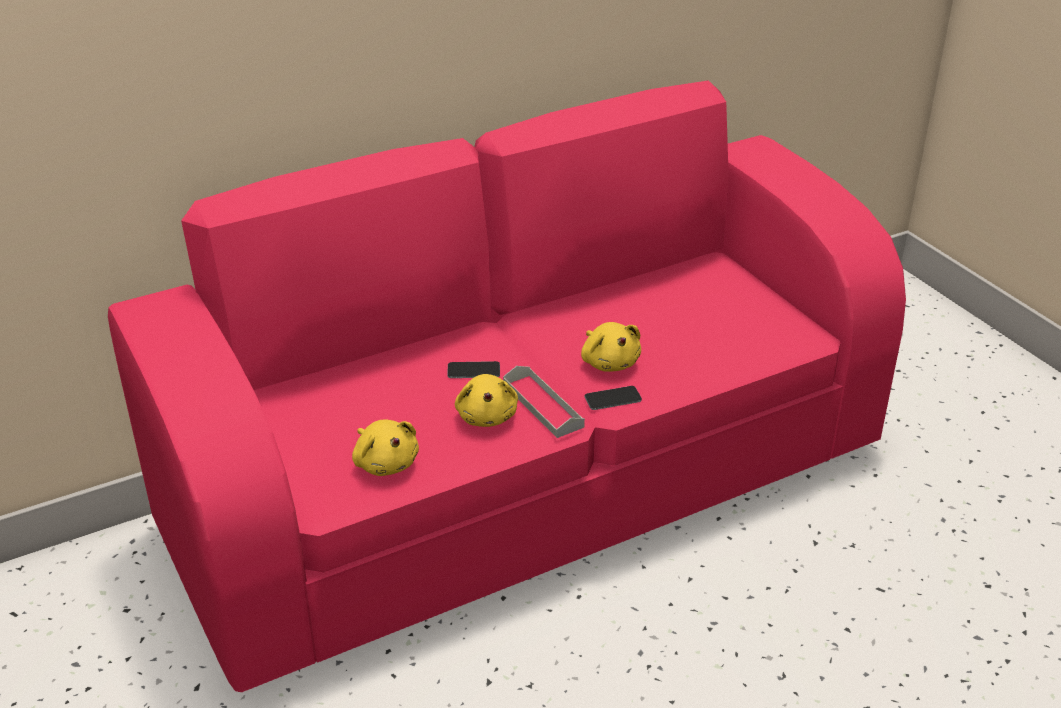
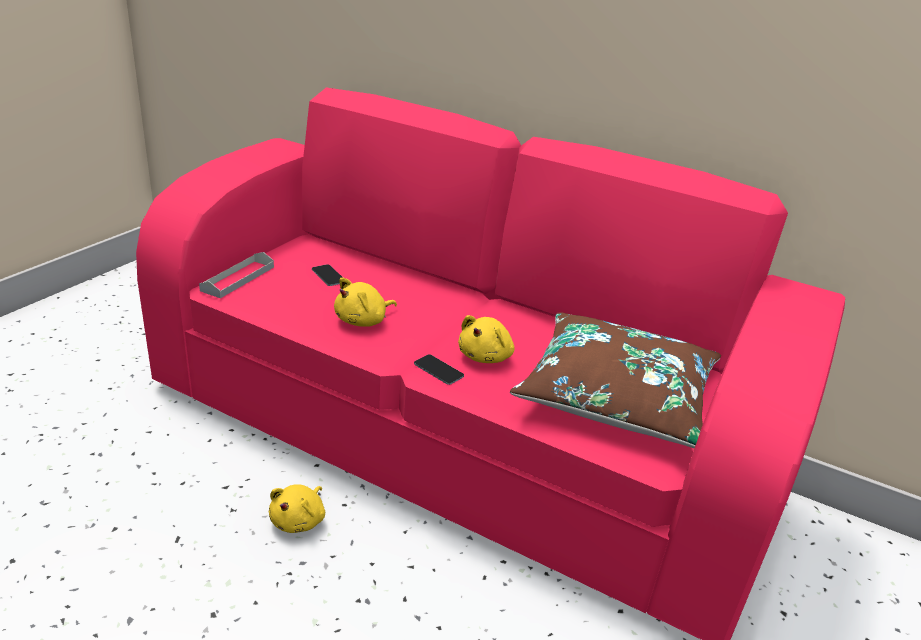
camera: 55 degrees right, 5 degrees down
yellow plush toy [352,420,419,476] -> yellow plush toy moved to [269,484,325,533]
phone [447,361,500,378] -> phone moved to [312,264,342,286]
grey tray [503,366,585,438] -> grey tray moved to [199,252,274,298]
none -> brown pillow [510,312,721,448]

